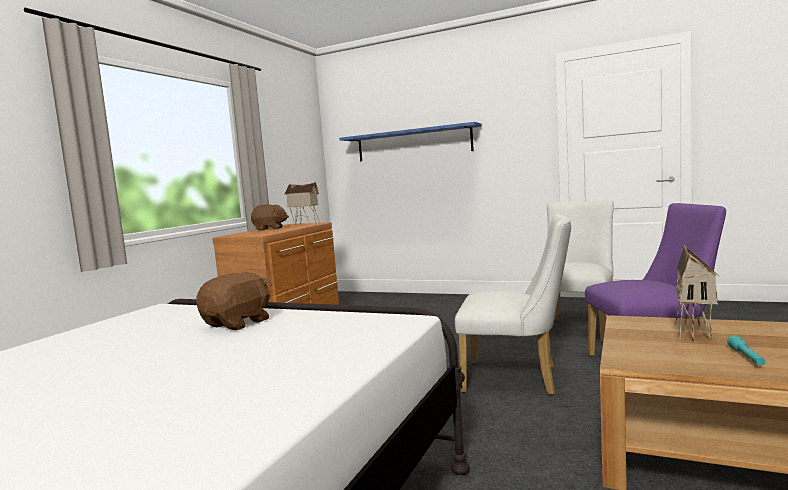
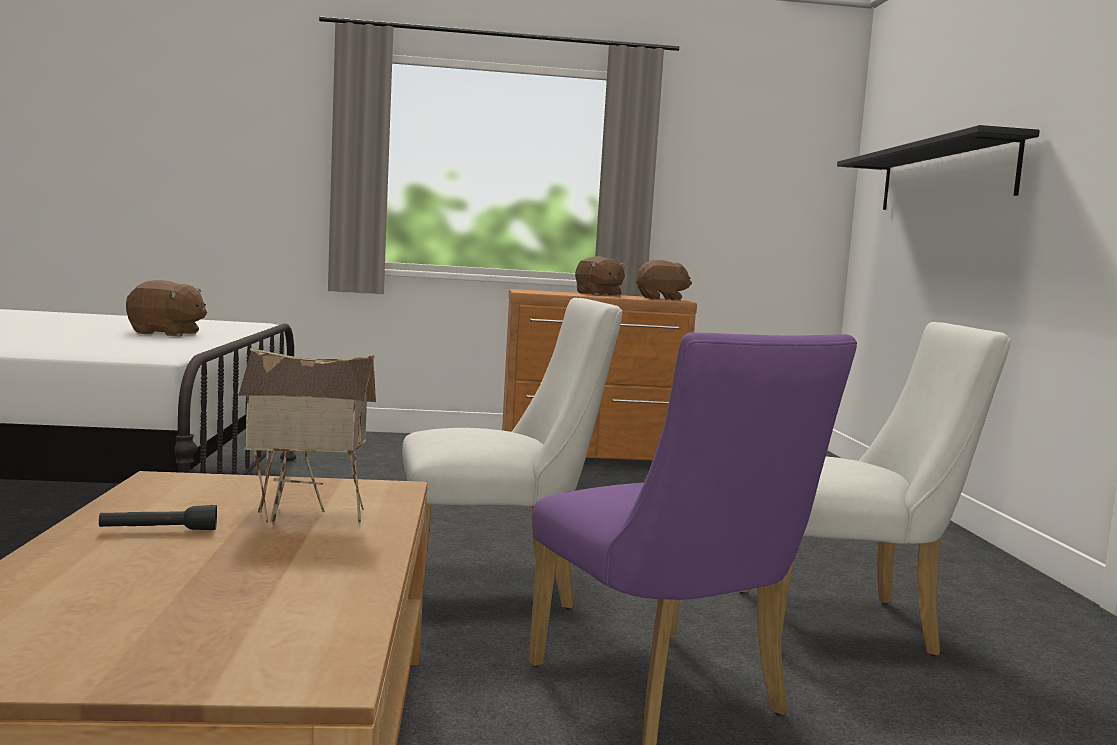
camera: 60 degrees right, 0 degrees up
toy house [284,182,320,226] -> brown plush toy [636,260,692,301]
blue shelf [339,122,482,161] -> black shelf [837,125,1040,210]
white chair [455,214,571,395] -> white chair turned 90 degrees counterclockwise [402,298,623,609]
turquoise flashlight [727,335,765,366] -> black flashlight [99,505,217,530]

